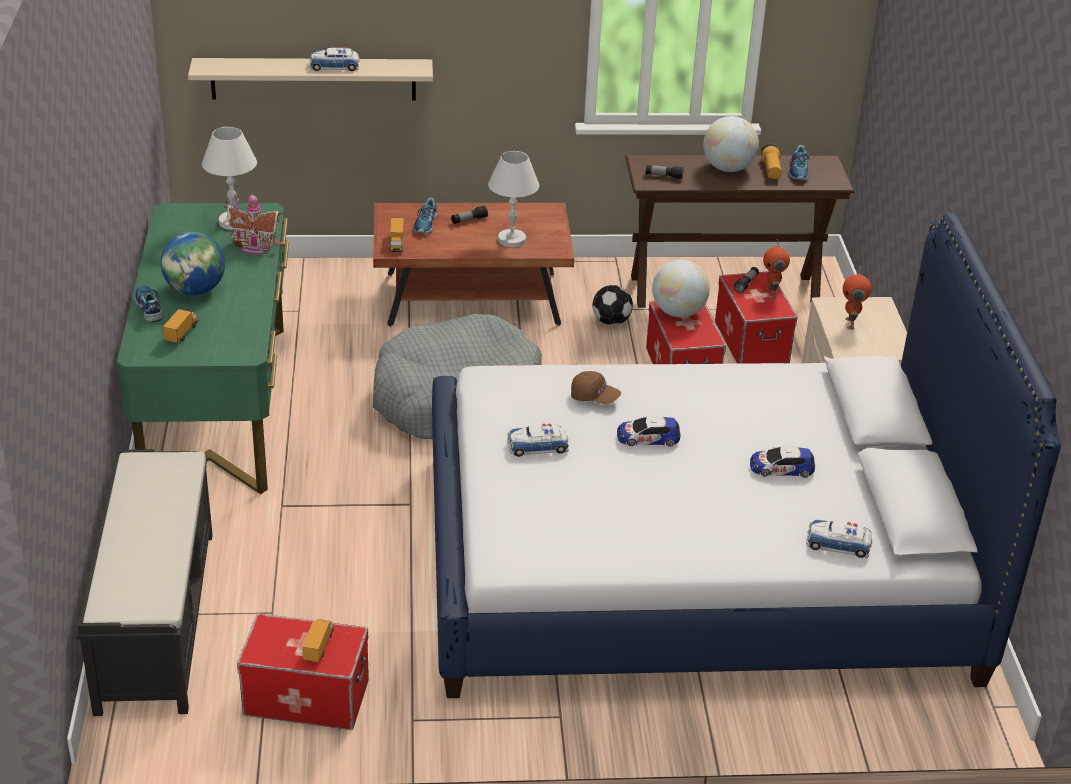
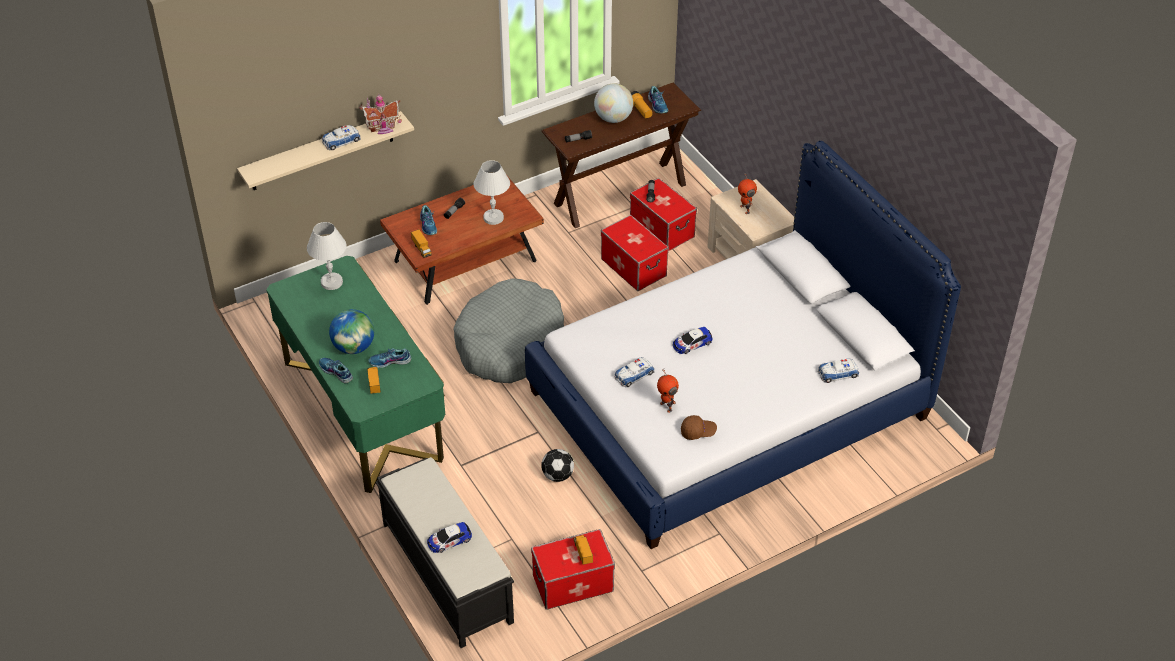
camera: 25 degrees left, 10 degrees up
toy house [224,192,283,254] -> toy house moved to [360,95,402,134]
brown cap [571,371,621,404] -> brown cap moved to [681,415,717,440]
football [592,285,633,325] -> football moved to [541,449,574,482]
globe [652,260,710,317] -> none
toy car [750,447,815,478] -> toy car moved to [427,522,472,553]
toy robot [763,238,790,298] -> toy robot moved to [657,370,679,413]
none -> shoe [368,348,411,368]

